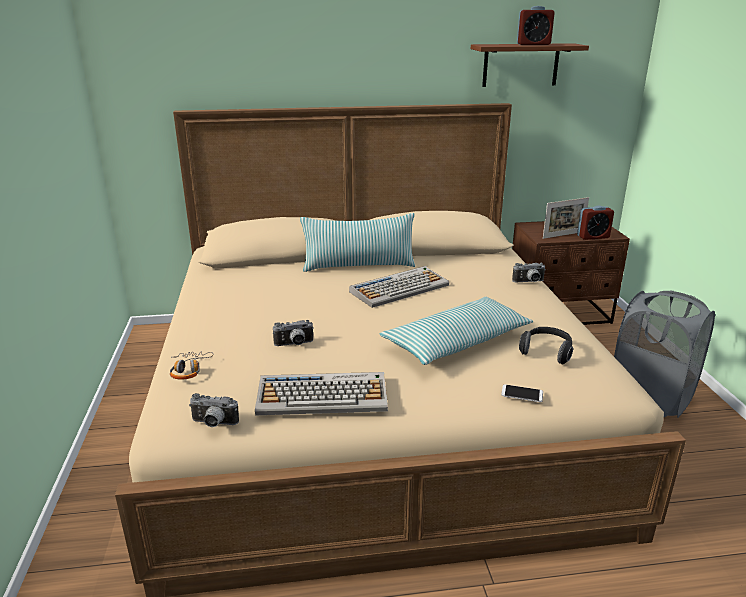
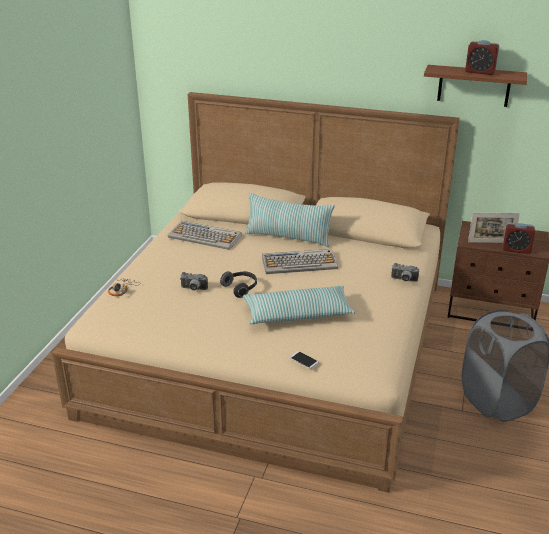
camera: 25 degrees right, 5 degrees up
camera [189,393,239,427] -> none
keyboard [255,372,388,415] -> keyboard moved to [168,221,242,250]
headphones [519,327,573,365] -> headphones moved to [220,271,257,298]

